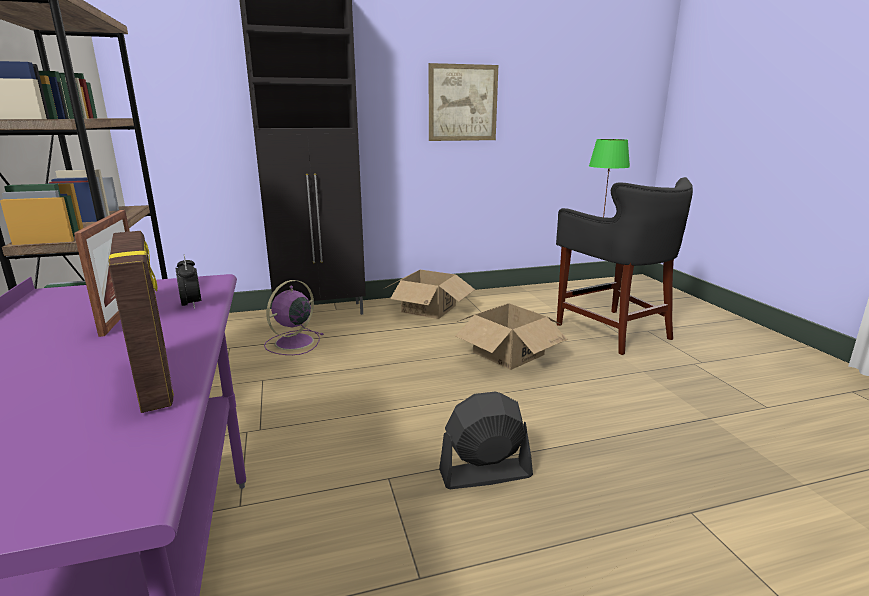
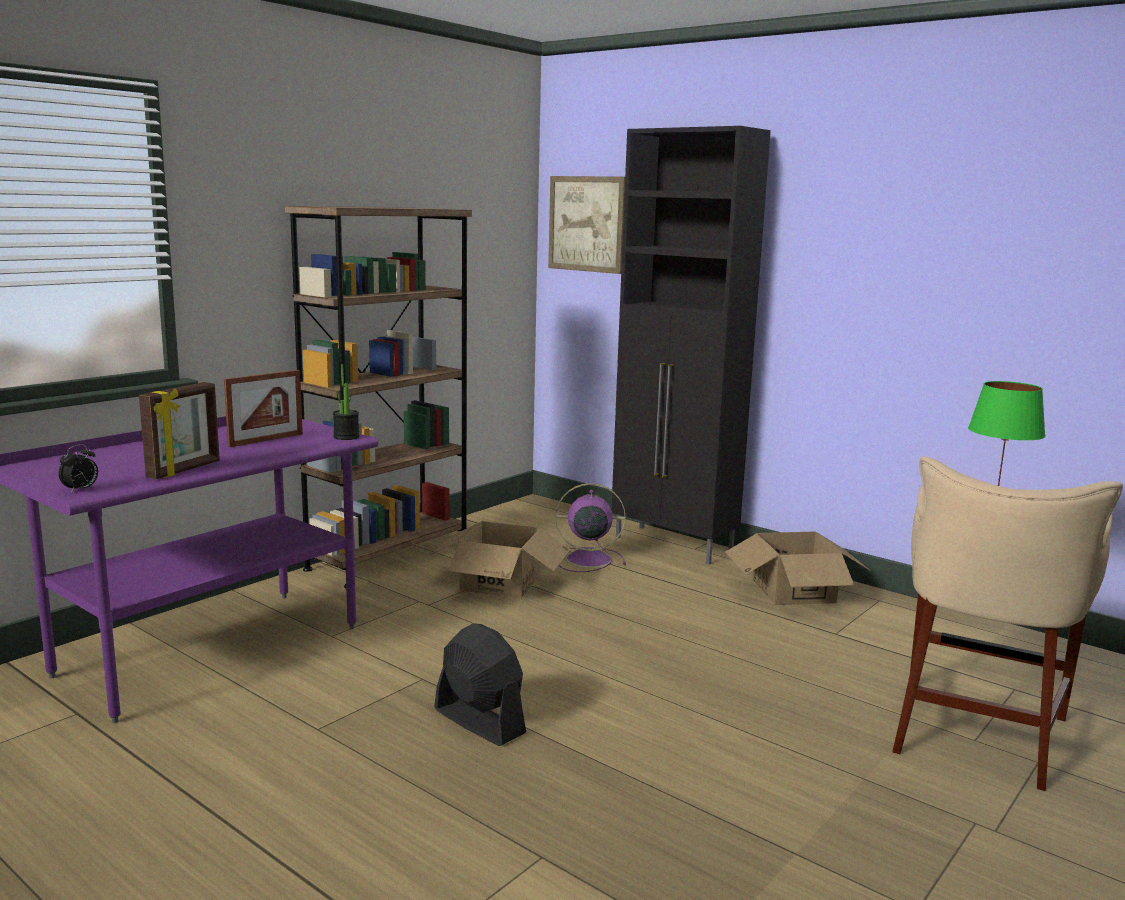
camera: 55 degrees right, 5 degrees down
alarm clock [176,254,201,309] -> alarm clock moved to [58,444,98,493]
picture [429,63,498,141] -> picture moved to [548,176,625,274]
cardboard box [455,303,568,370] -> cardboard box moved to [429,521,571,598]
black stool [556,177,693,355] -> beige stool [892,456,1123,791]
none -> potted plant [333,364,359,440]

